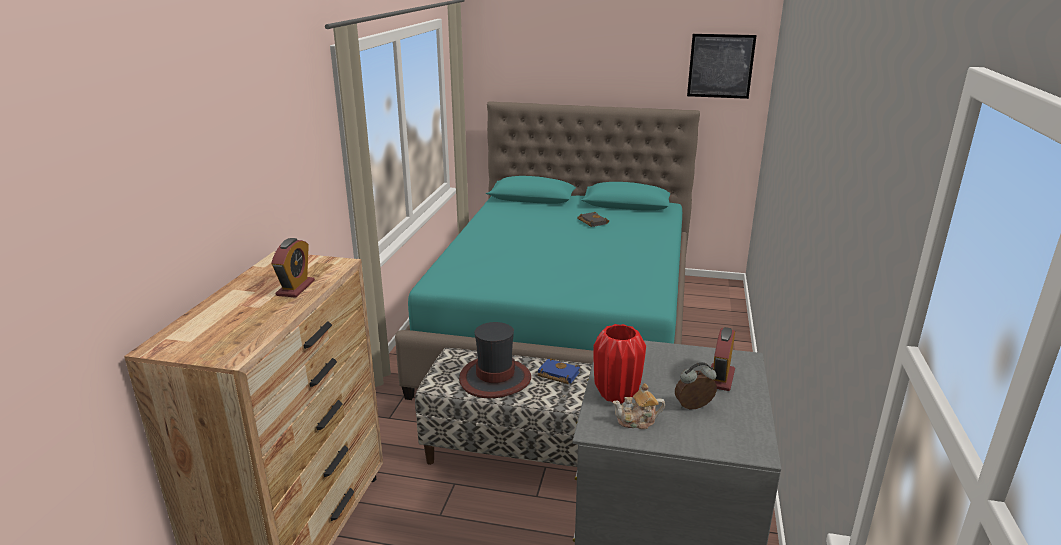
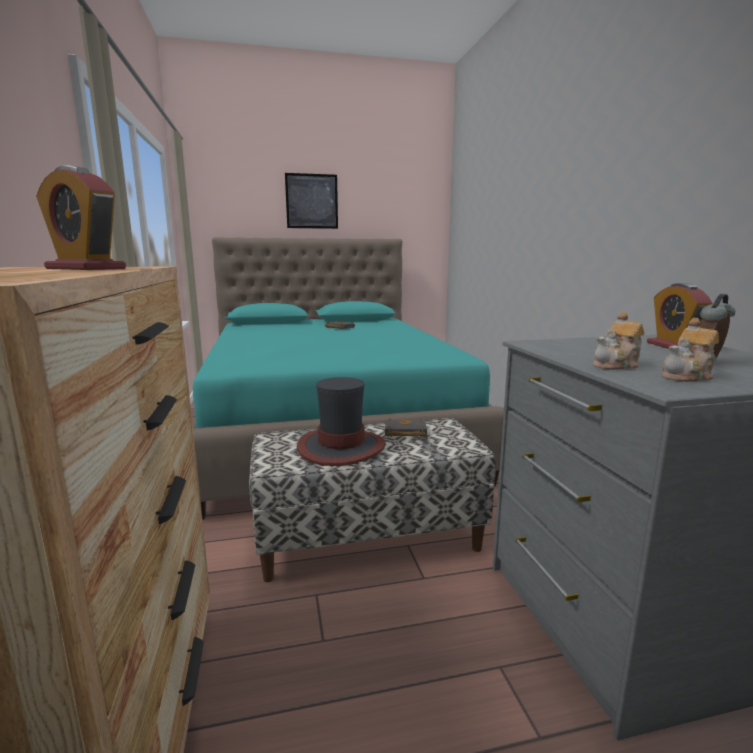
camera: 25 degrees left, 10 degrees down
alarm clock [271,238,315,298] -> alarm clock turned 135 degrees clockwise [37,165,126,270]
blue book [538,358,580,384] -> black book [385,418,427,437]
red vase [593,324,646,403] -> teapot [593,312,644,370]
picture [687,34,757,99] -> picture moved to [285,173,338,229]

